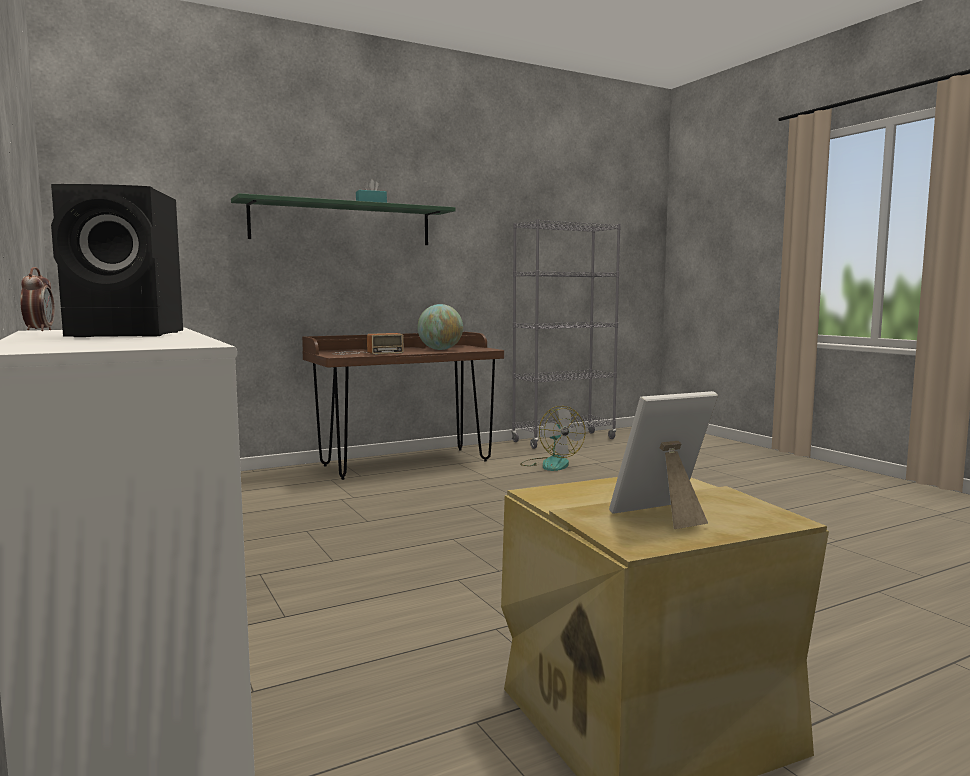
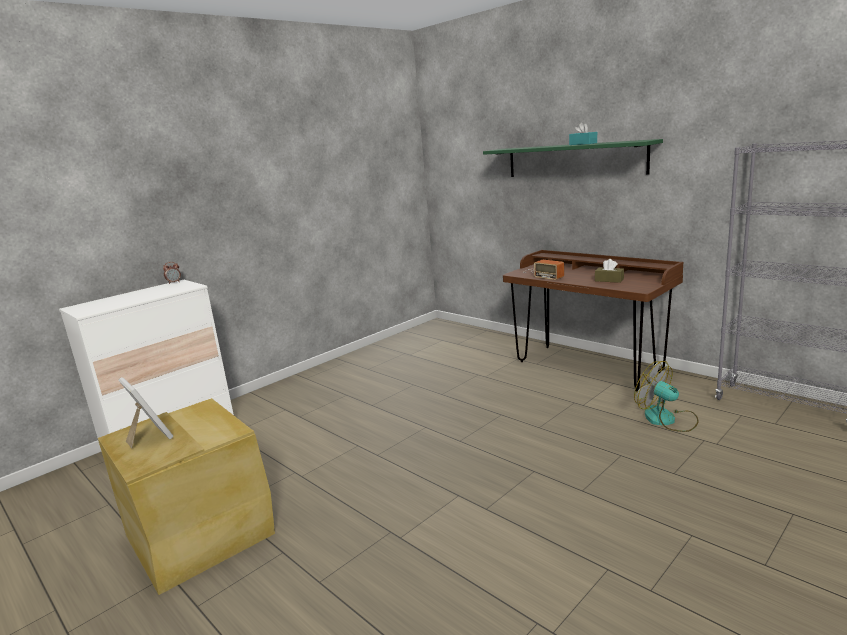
camera: 75 degrees right, 10 degrees up
black speaker [51,184,183,337] -> none
globe [417,304,463,350] -> brown tissue box [595,259,624,283]
fan [520,406,585,471] -> fan turned 90 degrees clockwise [634,361,699,432]

